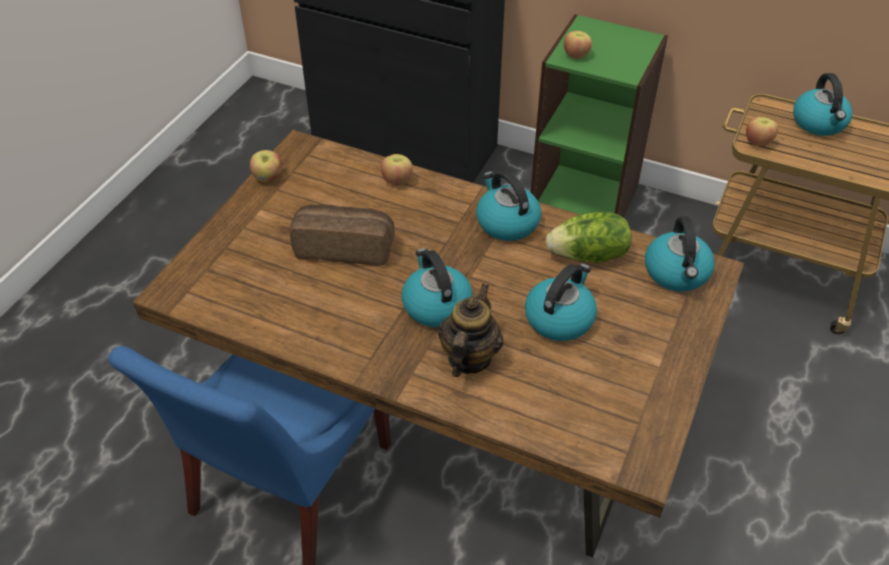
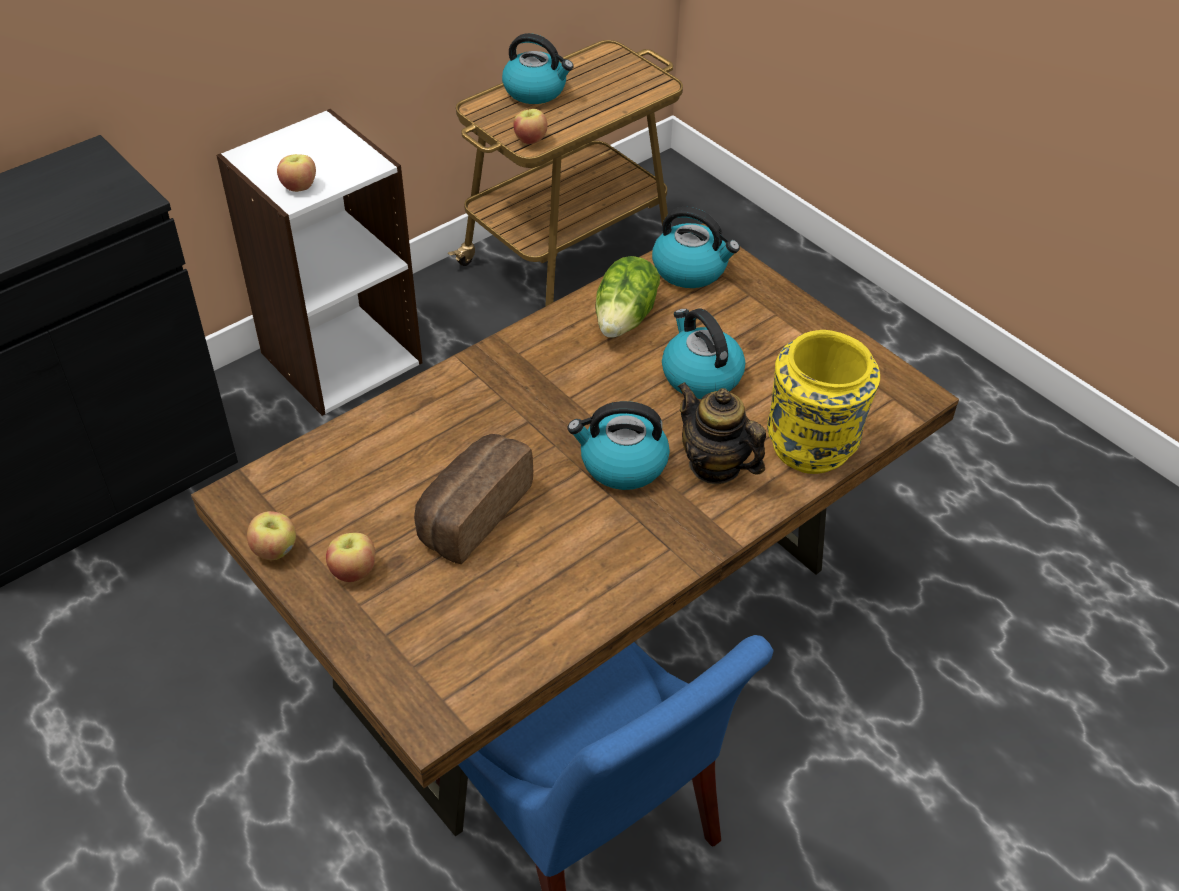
camera: 65 degrees left, 0 degrees up
apple [381,154,413,186] -> apple moved to [326,533,375,582]
kettle [476,170,541,241] -> none
green bookcase [531,14,668,217] -> white bookcase [216,109,422,416]
none -> yellow vase [767,330,880,474]

